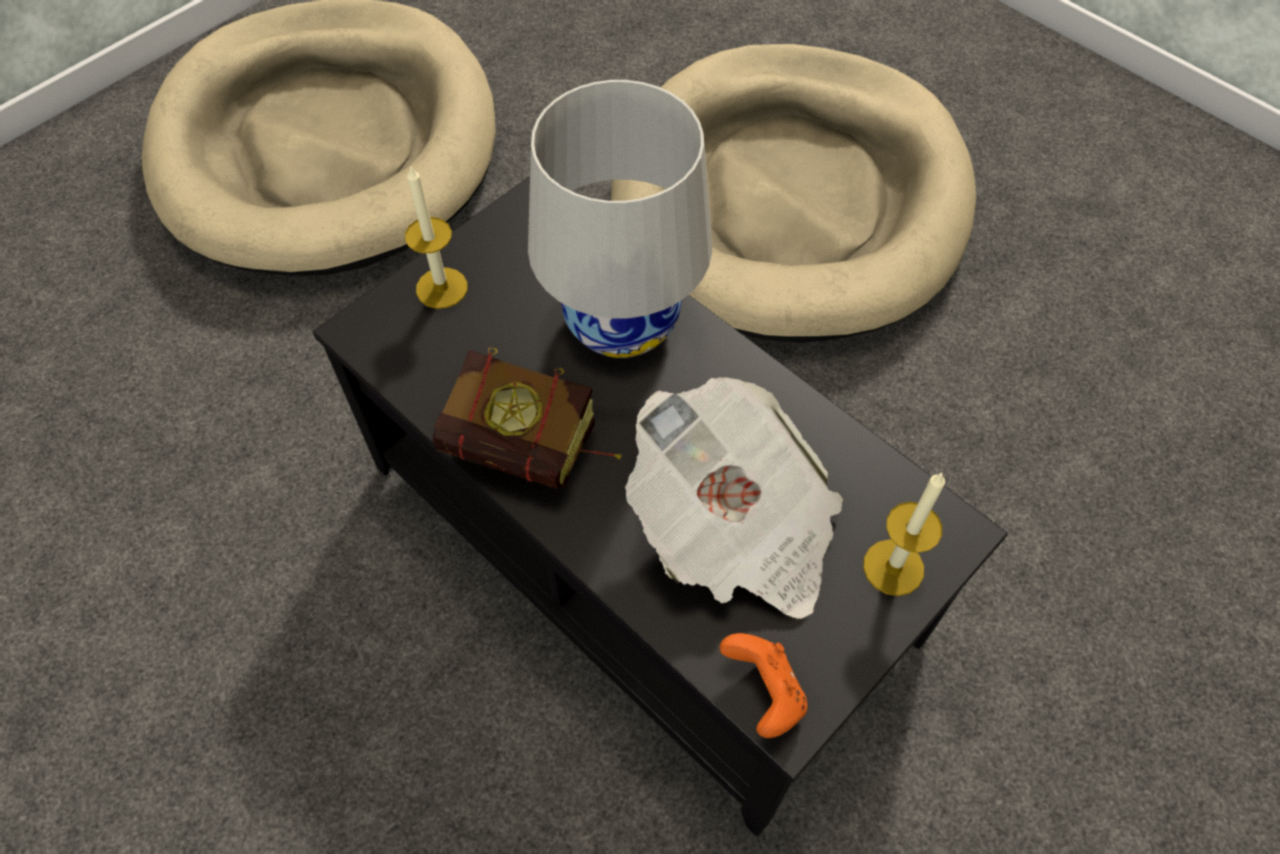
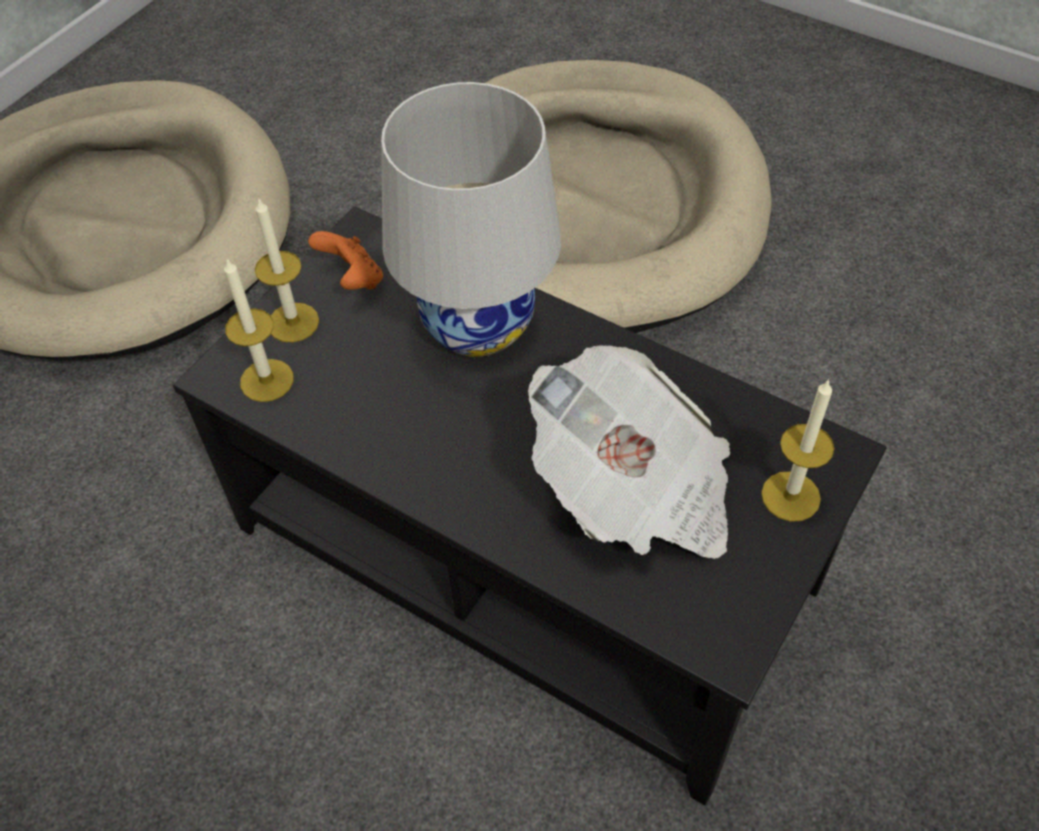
camera: 10 degrees left, 5 degrees down
book [433,347,621,488] -> none
orange game controller [719,633,807,738] -> orange game controller moved to [308,231,383,290]
none -> candle [224,259,294,402]

